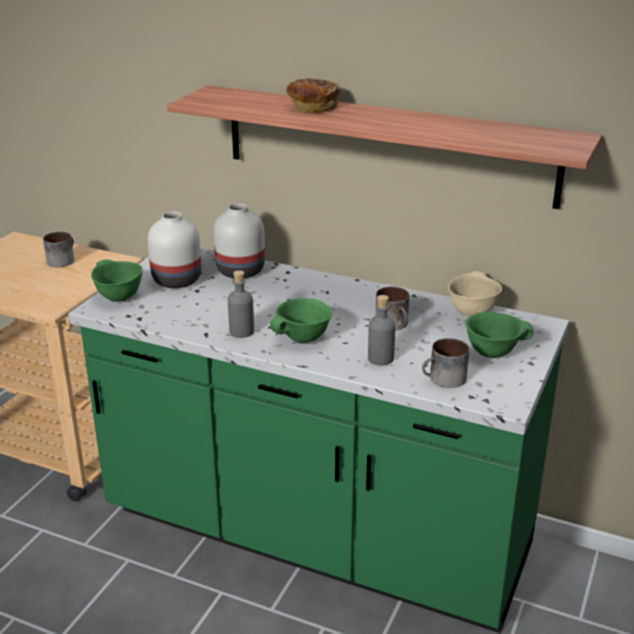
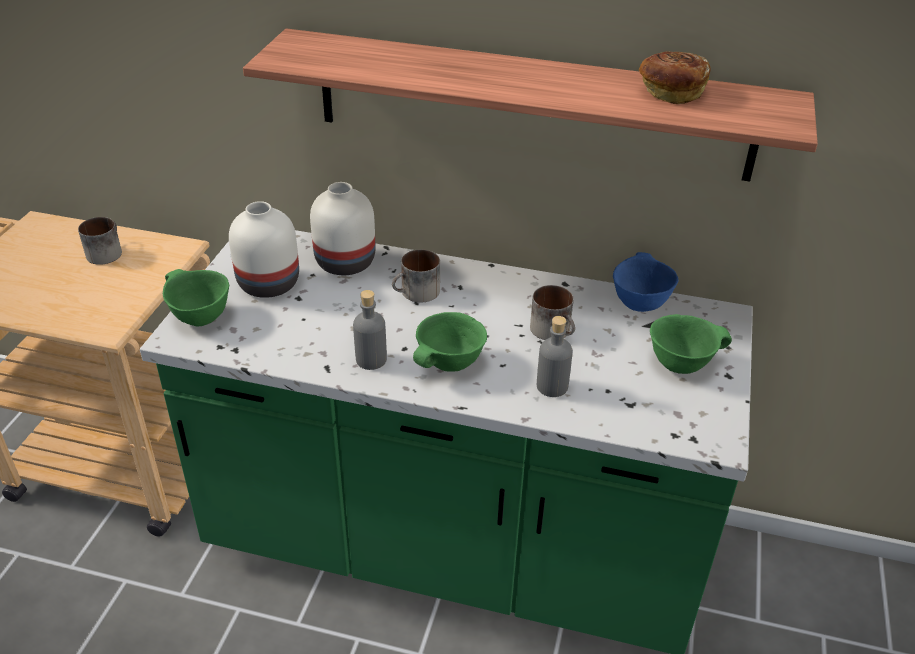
camera: 10 degrees left, 10 degrees up
bread [286,78,340,113] -> bread moved to [639,51,711,104]
mug [422,338,469,388] -> mug moved to [392,249,440,302]
beige bowl [448,271,502,316] -> blue bowl [613,252,678,312]

